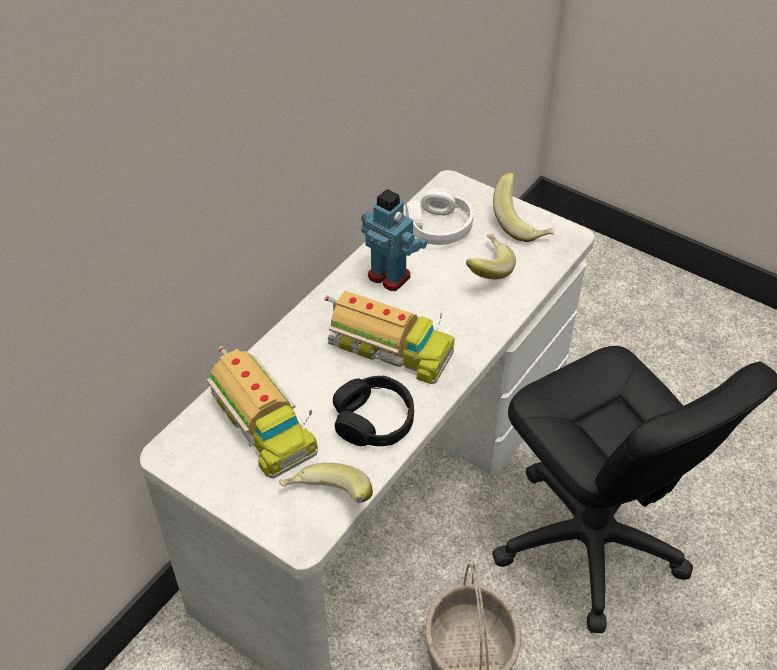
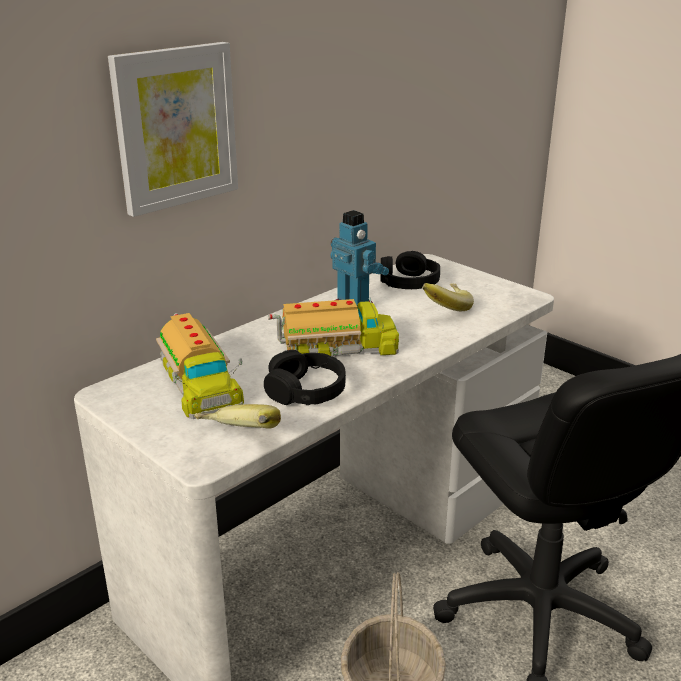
camera: 10 degrees right, 20 degrees down
toy truck [324,291,455,384] -> toy truck turned 45 degrees counterclockwise [268,297,399,357]
white headphones [406,188,473,245] -> black headphones [380,251,440,289]
banana [493,172,554,242] -> none
none -> picture [108,42,238,217]

